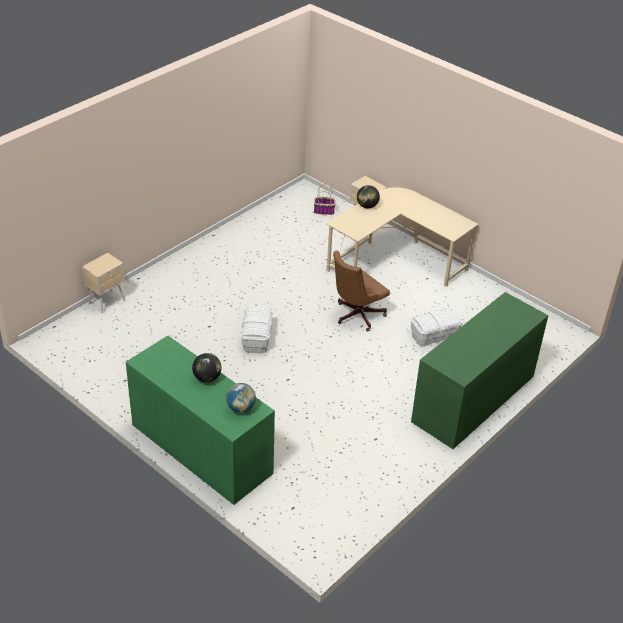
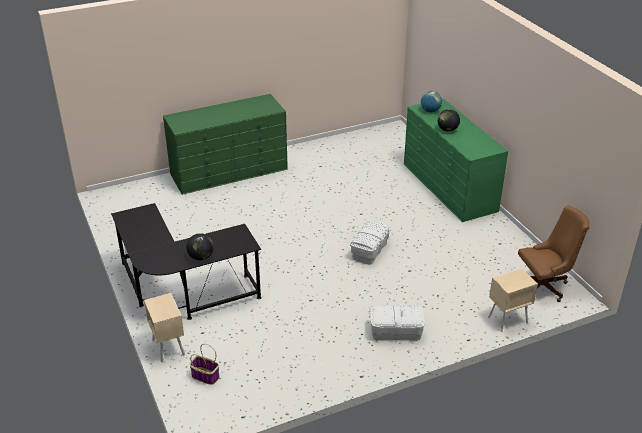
camera: 155 degrees left, 5 degrees down
beige desk [326,187,479,287] -> black desk [111,203,261,320]
brown office chair [333,251,390,331] -> brown office chair moved to [518,205,590,302]
white storage box [410,308,463,347] -> white storage box moved to [370,305,425,341]

